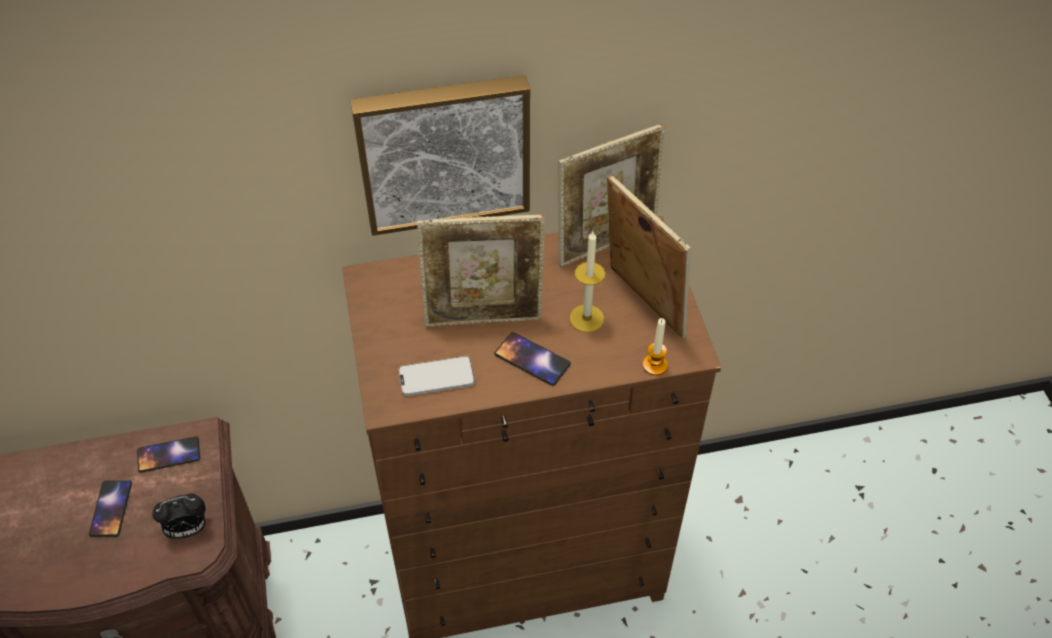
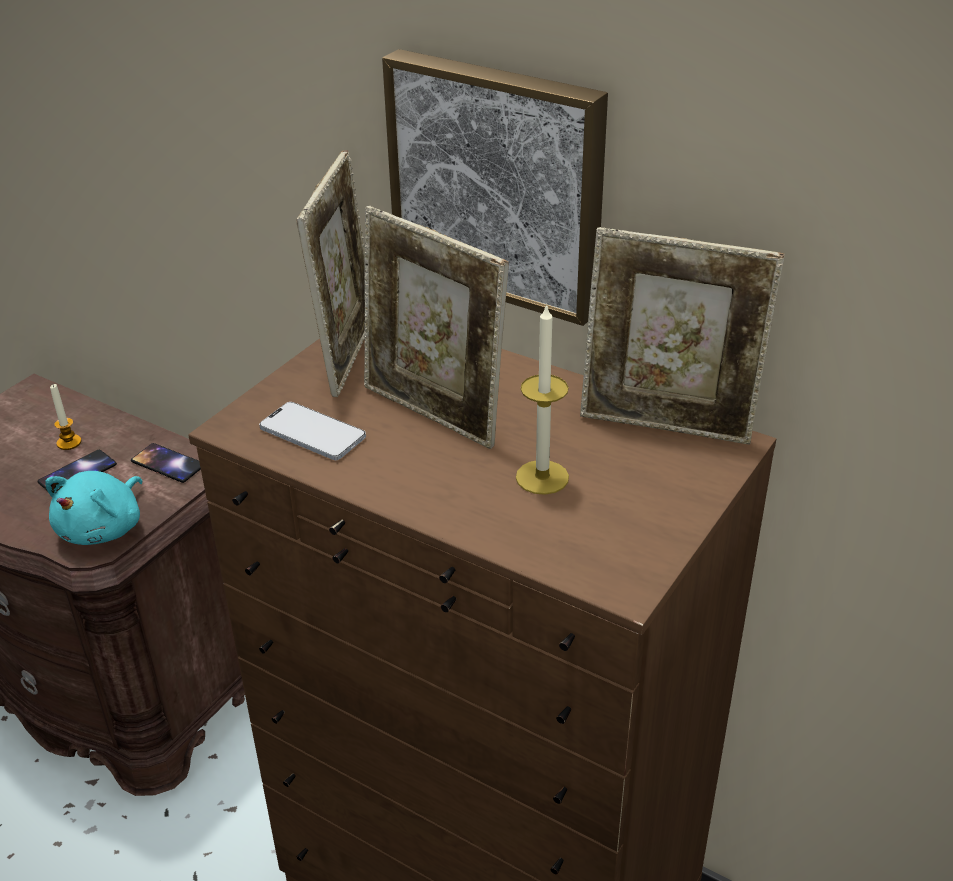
camera: 45 degrees right, 15 degrees down
alarm clock [152,494,206,539] -> turquoise plush toy [45,471,142,545]
phone [494,332,571,386] -> none
picture frame [607,174,691,339] -> picture frame moved to [296,150,365,397]
candle [643,318,668,375] -> candle moved to [50,384,82,450]

